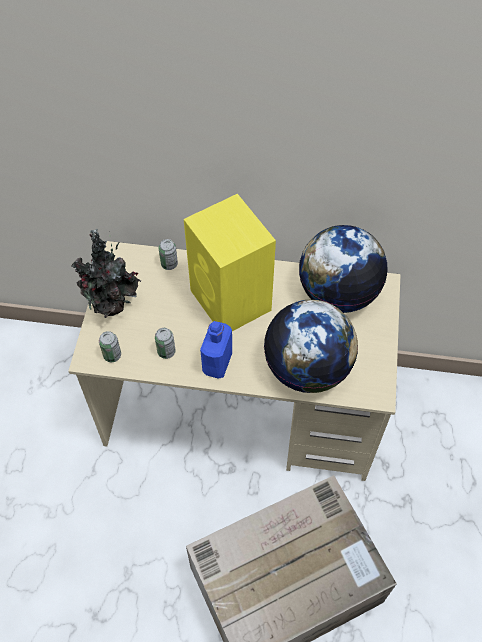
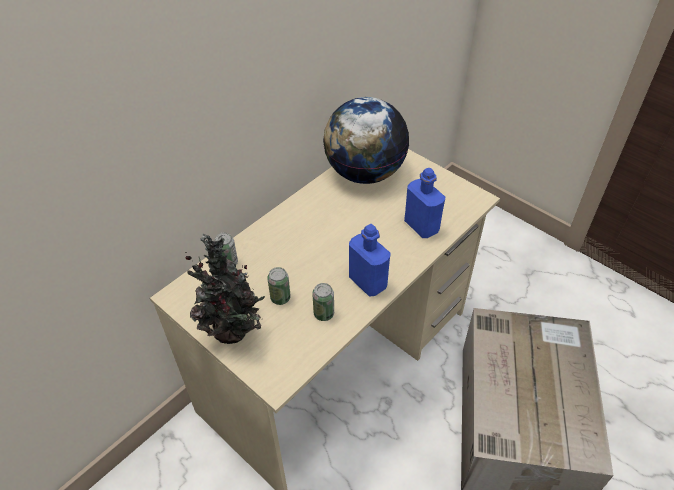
camera: 55 degrees left, 10 degrees down
can [99,331,121,362] -> can moved to [267,267,291,305]
yellow speaker [184,194,276,331] -> none
globe [264,299,358,393] -> blue bottle [404,168,445,238]

